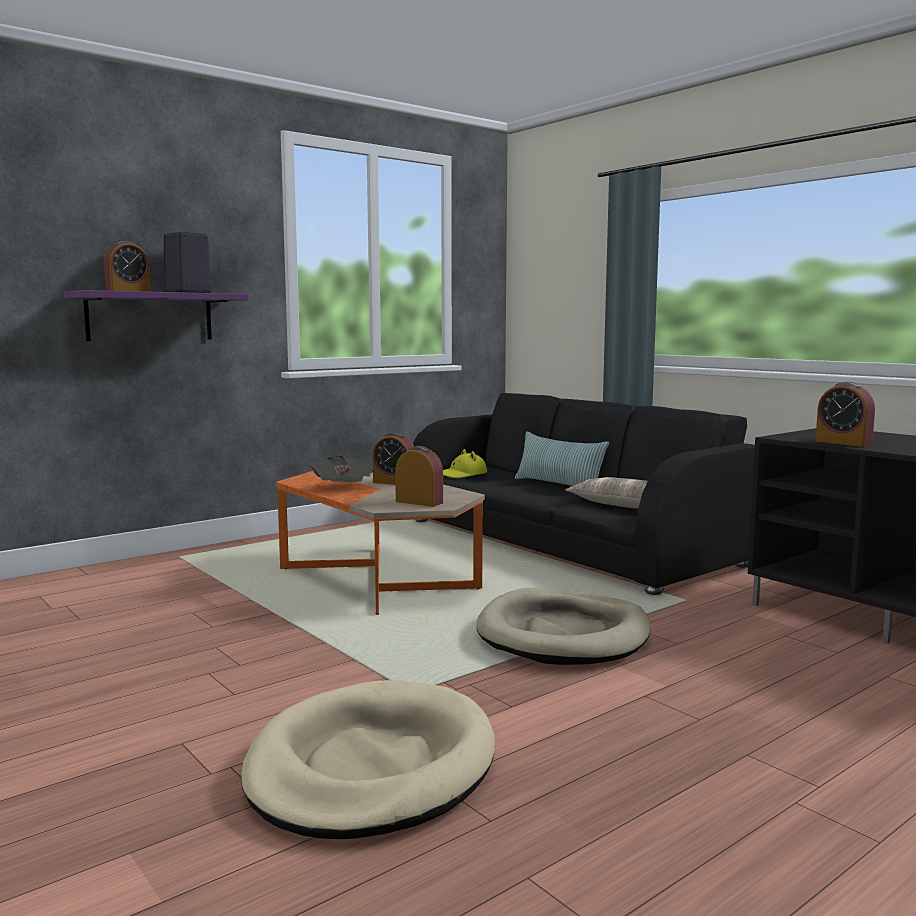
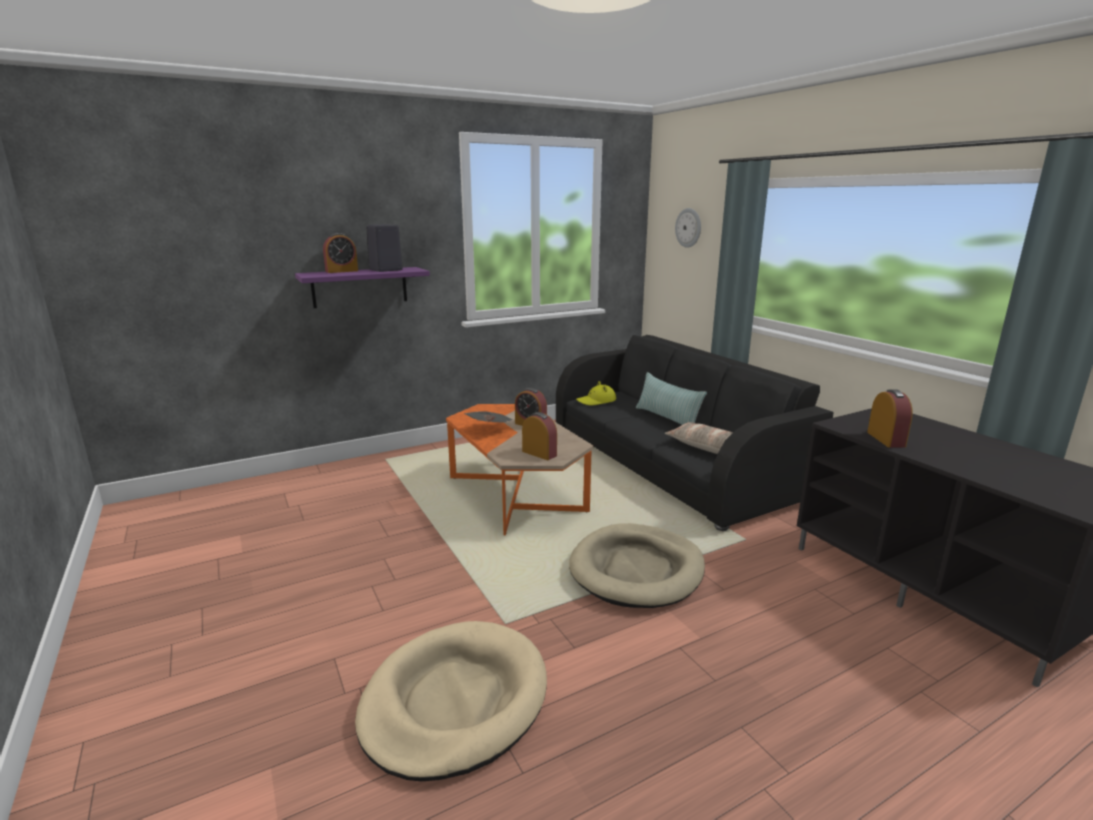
camera: 10 degrees right, 10 degrees up
alarm clock [815,382,875,447] -> alarm clock turned 150 degrees counterclockwise [867,389,913,448]
none -> wall clock [675,208,701,248]

